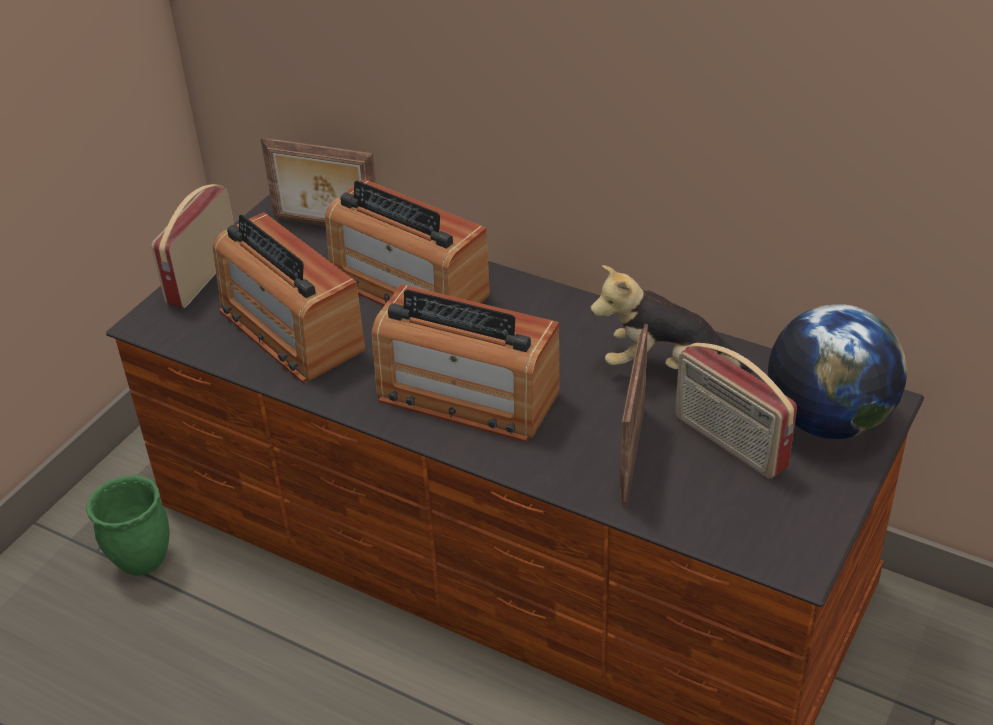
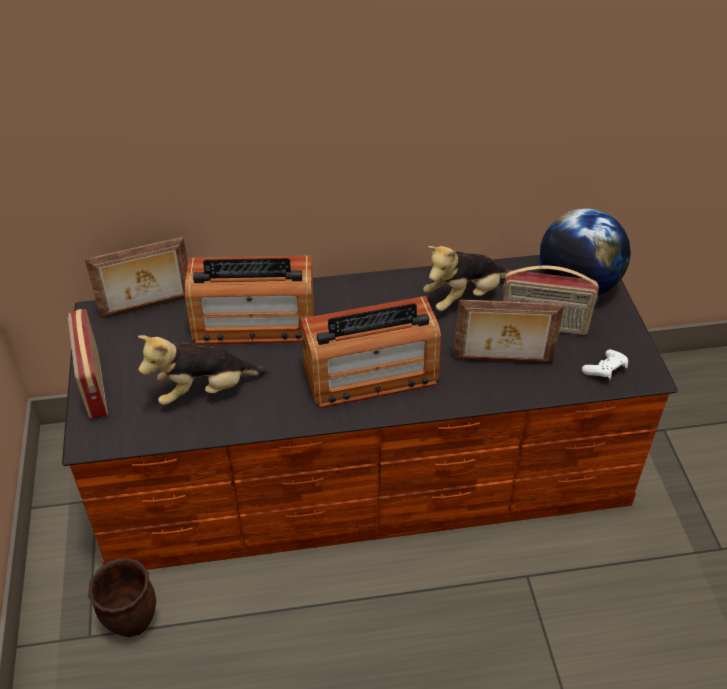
camera: 40 degrees left, 5 degrees up
green planter [86,475,170,576] -> brown planter [88,558,156,637]
radio [212,212,365,383] -> plush toy [138,335,268,405]
picture frame [620,324,648,509] -> picture frame turned 60 degrees counterclockwise [453,299,564,363]
none -> white game controller [582,349,628,379]

